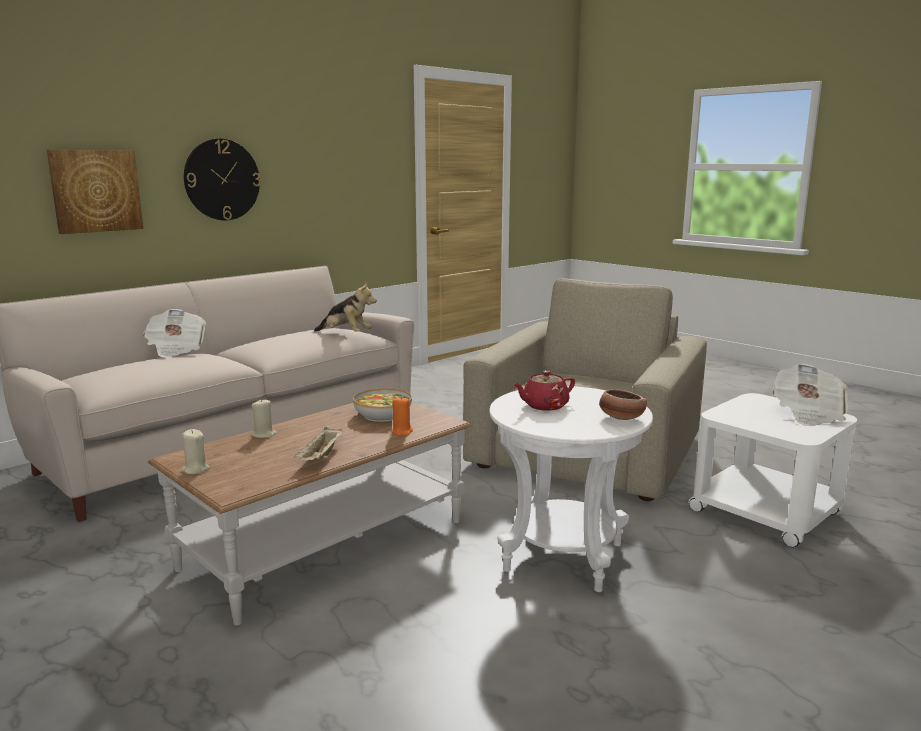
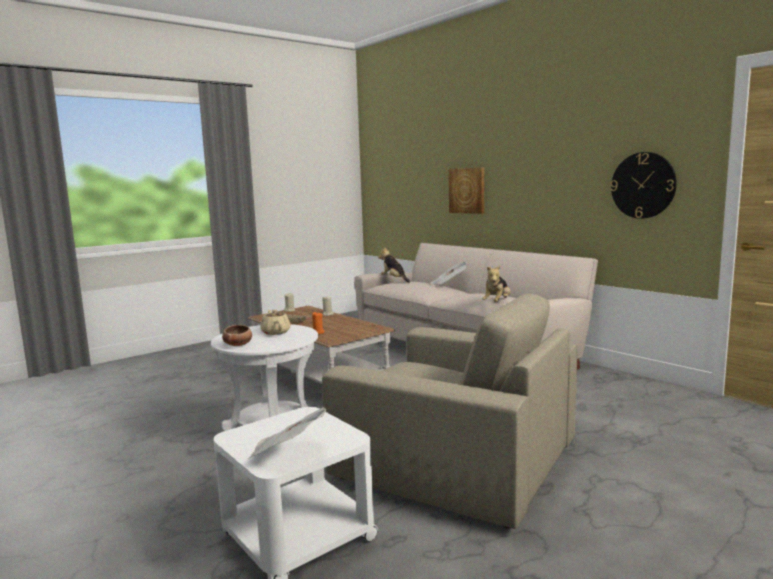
camera: 95 degrees right, 5 degrees down
wall clock [184,139,261,220] -> wall clock moved to [611,152,677,219]
bowl [353,388,412,422] -> none
red teapot [513,370,575,411] -> beige teapot [261,310,291,335]
none -> plush toy [378,247,410,282]

